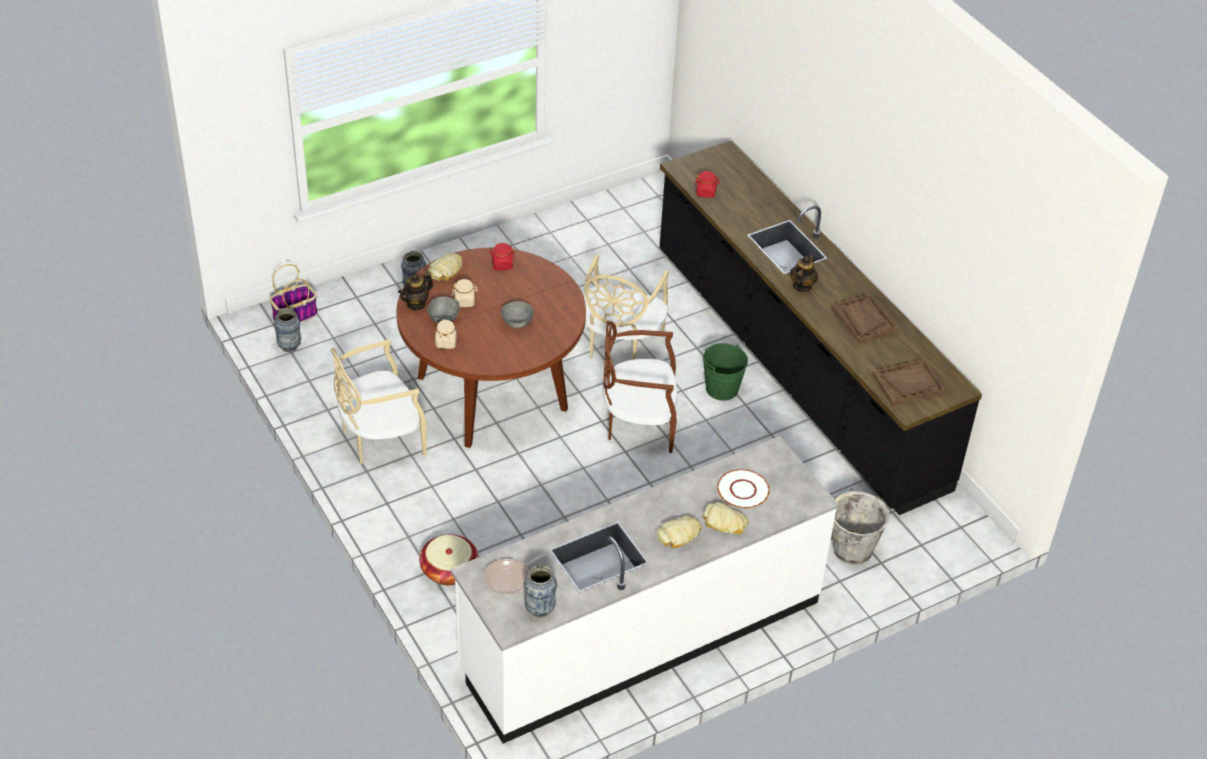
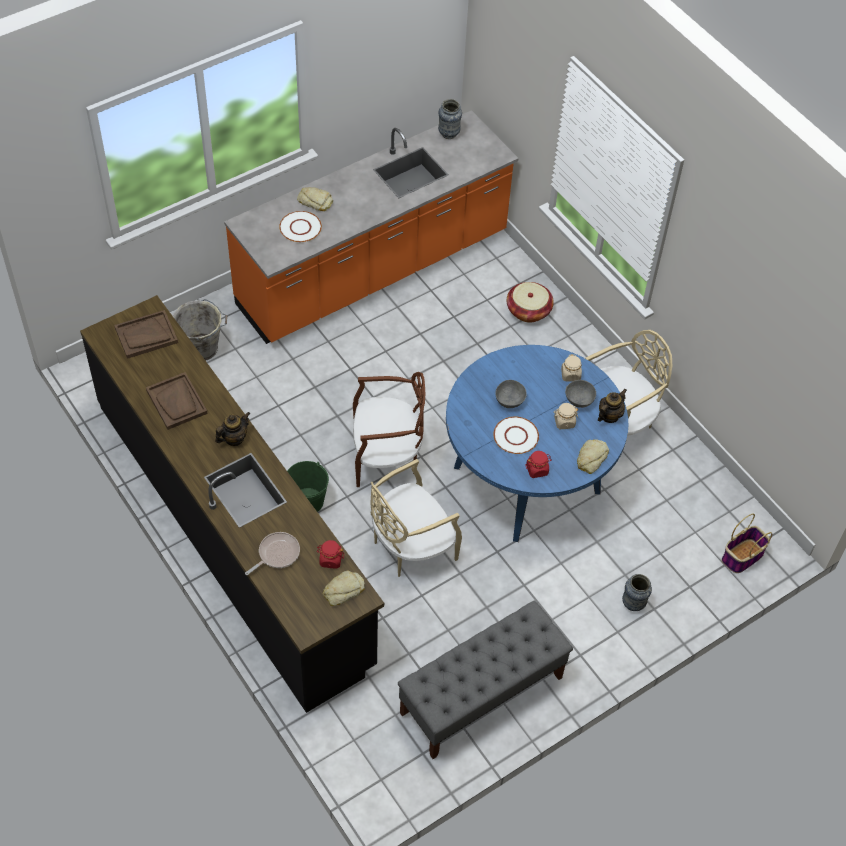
camera: 175 degrees right, 10 degrees up
vase [274,309,301,352] -> none
brown dining table [397,248,586,448] -> blue dining table [446,345,628,542]
white counter [450,436,839,744] -> orange counter [224,110,518,344]
frying pan [484,553,546,596] -> frying pan moved to [245,532,300,575]
beige chair [584,254,669,360] -> beige chair turned 135 degrees counterclockwise [370,459,462,577]
bread [657,516,702,549] -> bread moved to [323,570,365,606]
teapot [790,253,818,292] -> teapot turned 150 degrees counterclockwise [215,412,250,446]
none -> grey bench [398,600,573,759]
none -> white plate [493,417,539,454]

